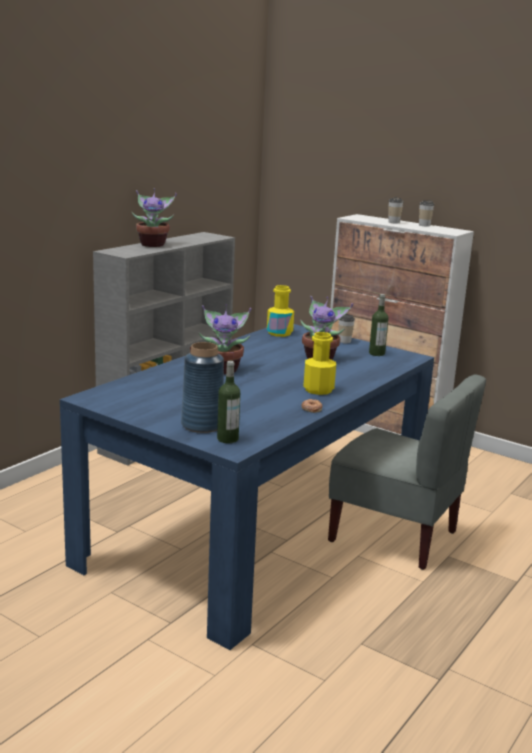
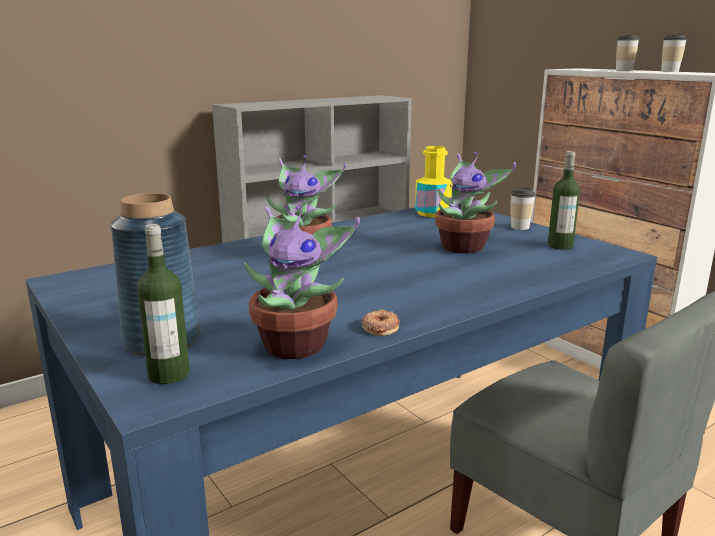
camera: 20 degrees right, 0 degrees up
potted plant [132,188,177,247] -> potted plant moved to [244,206,360,359]
yellow bottle [303,332,336,395] -> none

